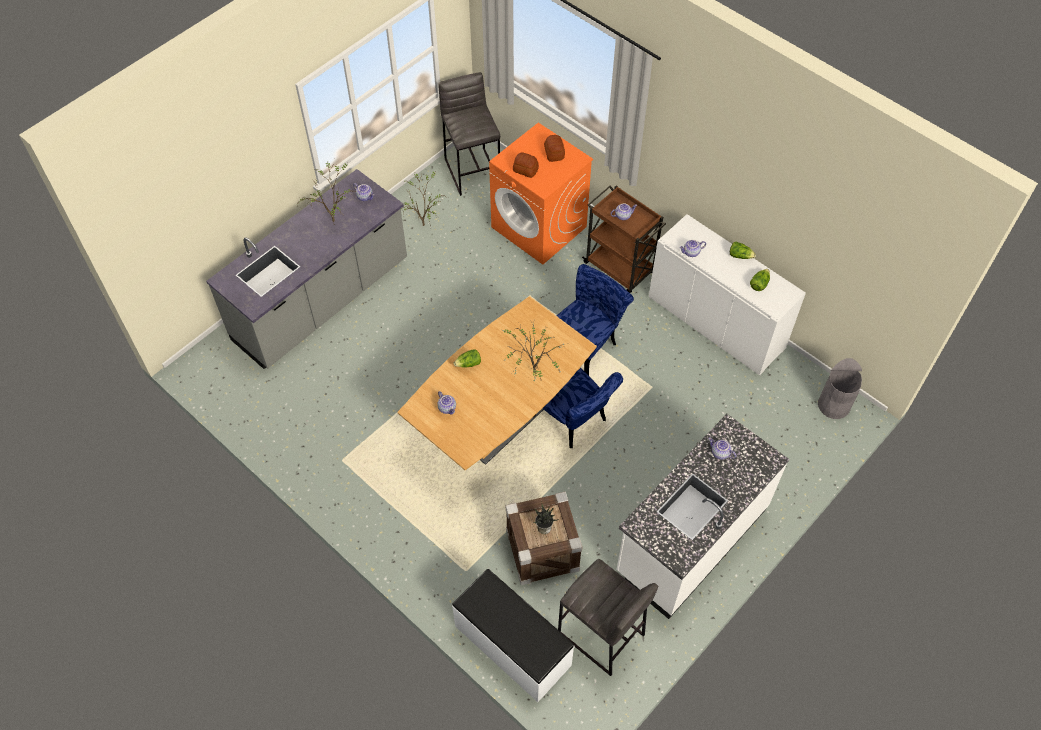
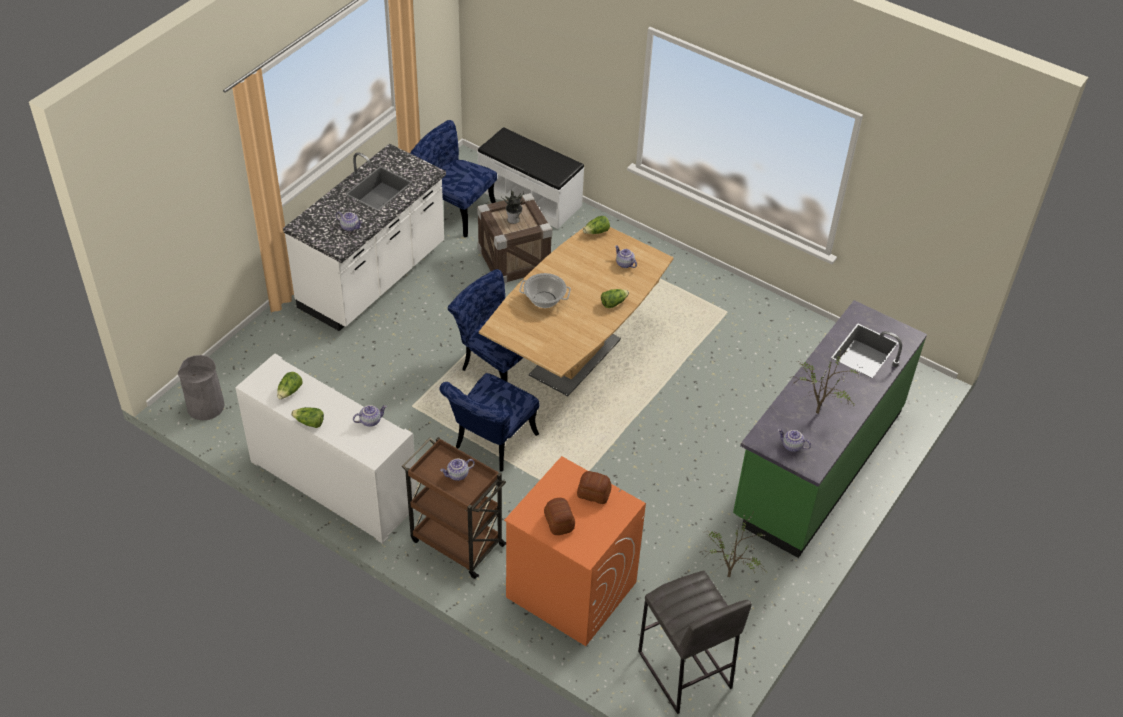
camera: 170 degrees right, 10 degrees down
grey counter [206,169,407,369] -> green counter [733,300,927,558]
potted plant [503,318,566,384] -> cooking pot [519,273,571,308]
grey stool [558,559,658,676] -> blue chair [410,120,497,237]
none -> lettuce [583,216,610,234]

